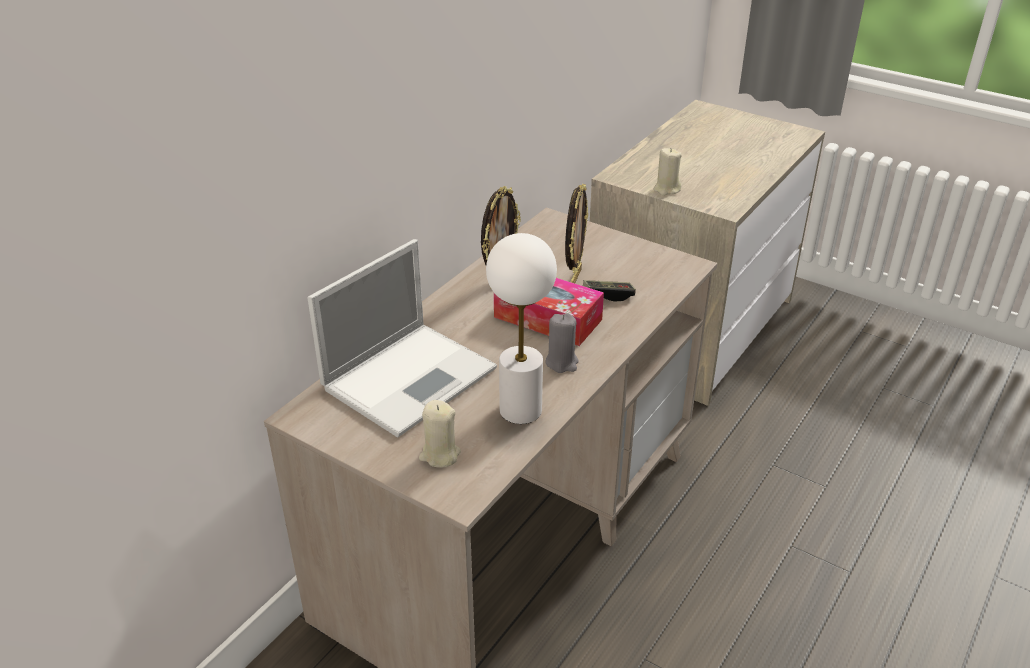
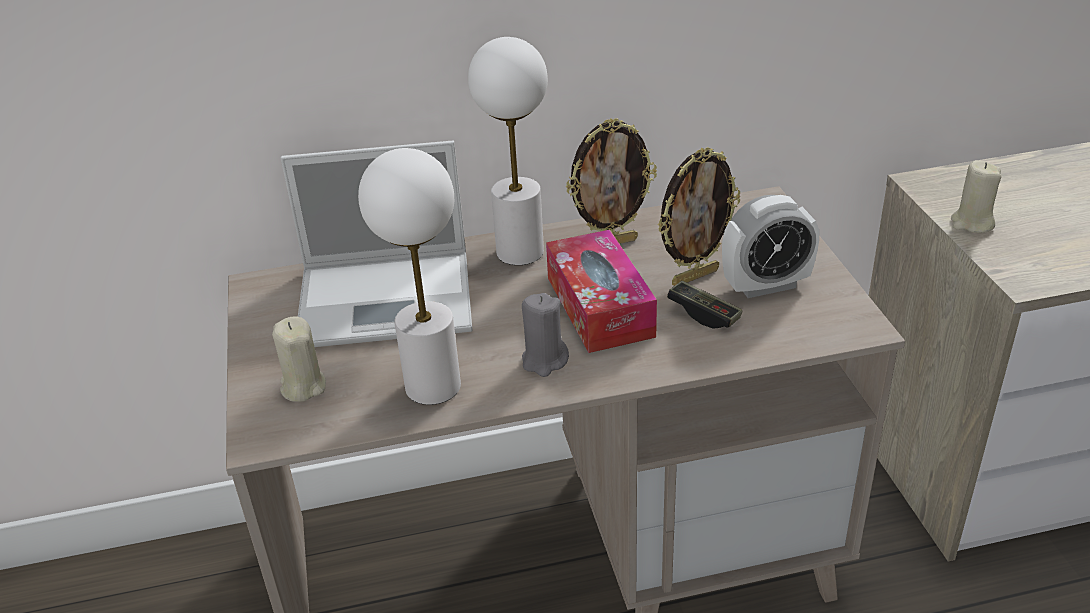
camera: 45 degrees right, 0 degrees up
none -> white table lamp [468,37,548,265]
none -> alarm clock [722,195,819,298]

